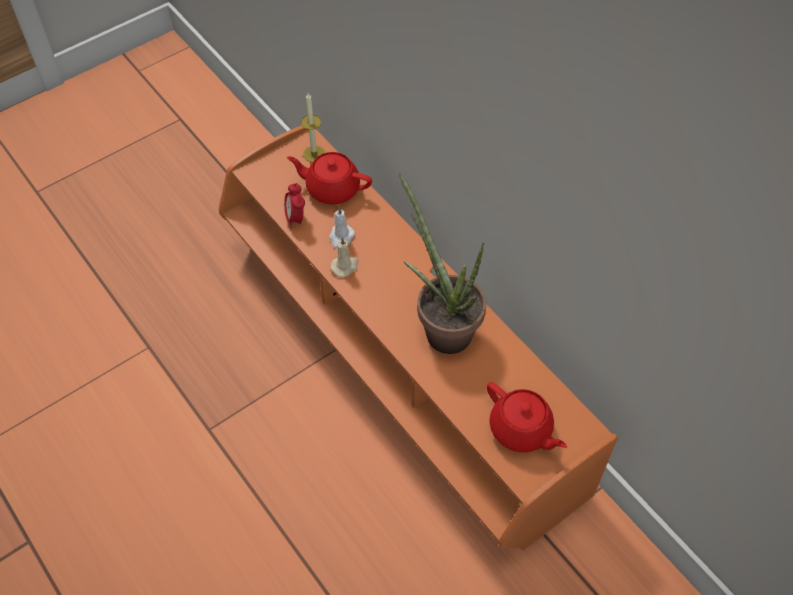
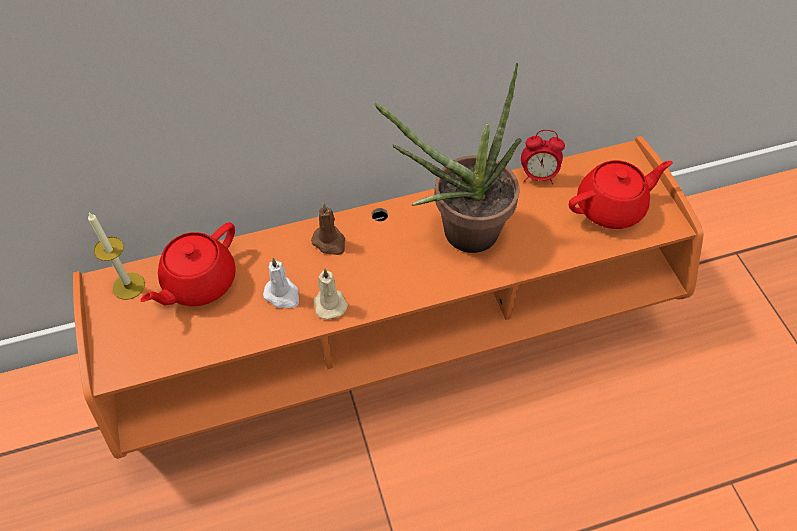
camera: 70 degrees left, 0 degrees up
alarm clock [284,183,305,229] -> alarm clock moved to [521,130,565,184]
none -> brown candle [311,203,345,255]

